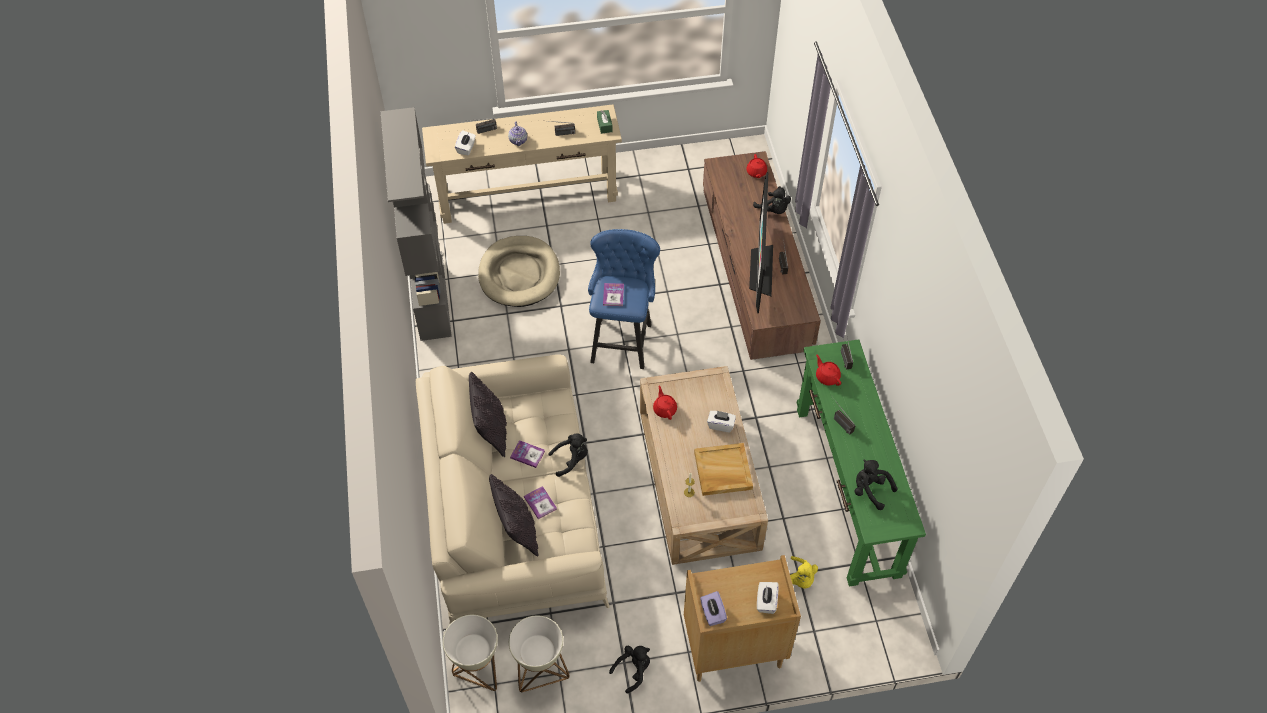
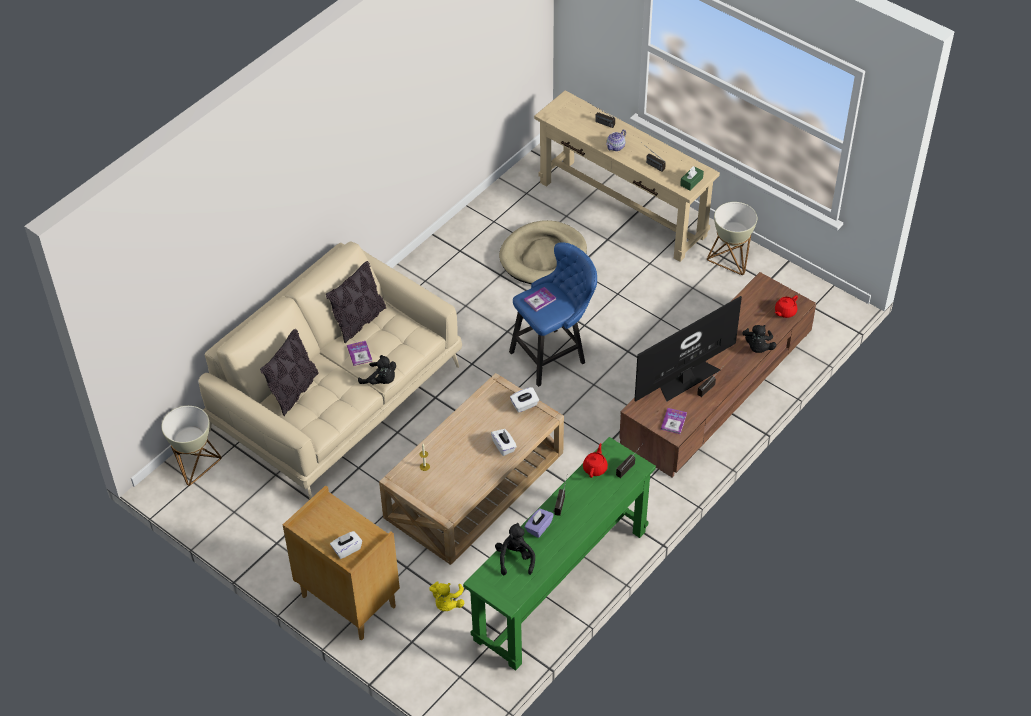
camera: 50 degrees right, 5 degrees down
grey bookcase [381,107,452,341] -> none
white tissue box [455,130,476,155] -> white tissue box moved to [510,387,539,413]
planter [509,615,570,692] -> planter moved to [707,202,757,275]
book [524,486,557,519] -> book moved to [661,408,687,434]
black plush toy [609,646,650,693] -> none
red teapot [653,386,677,420] -> none
beige tray [694,443,753,496] -> none
purple tissue box [700,591,727,626] -> purple tissue box moved to [524,508,554,538]

